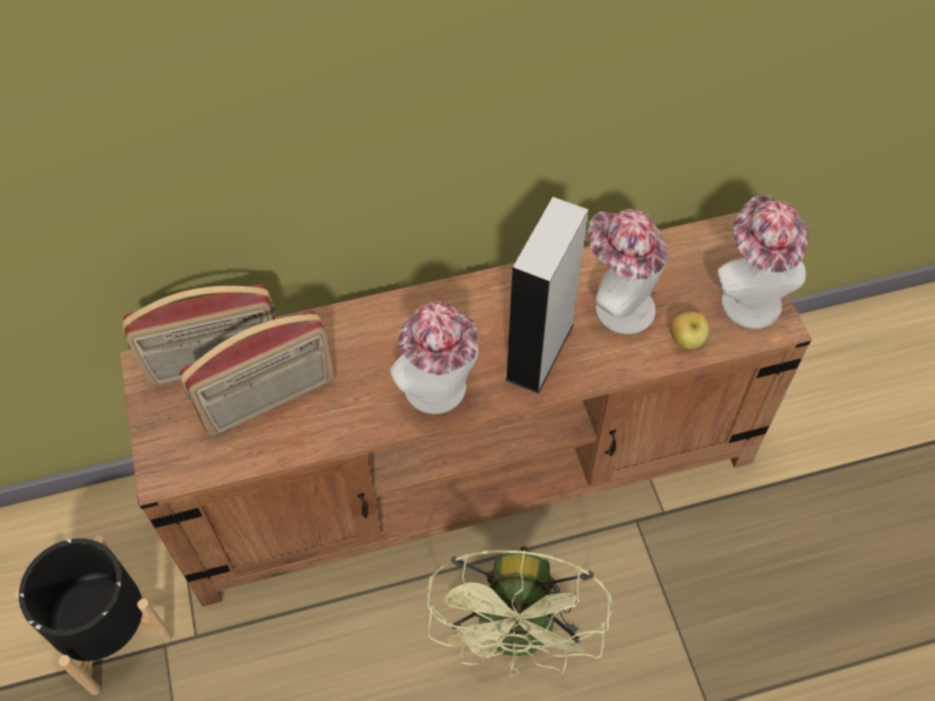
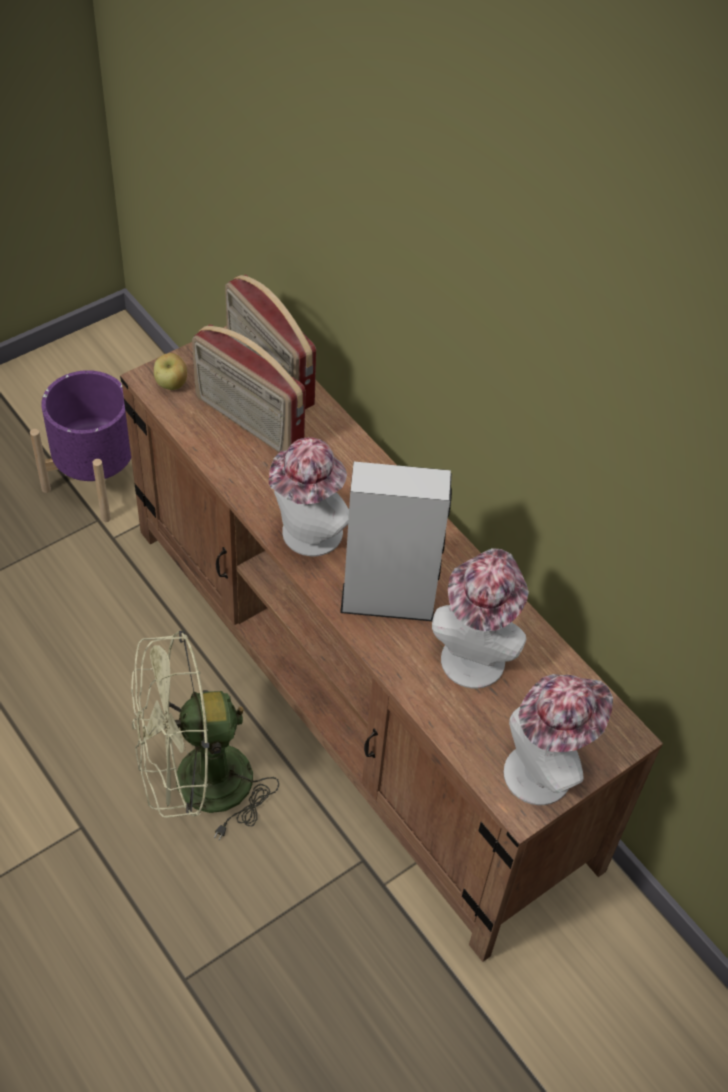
camera: 65 degrees right, 5 degrees down
black planter [15,535,172,695] -> purple planter [30,370,131,522]
apple [671,312,709,350] -> apple moved to [154,353,187,390]

